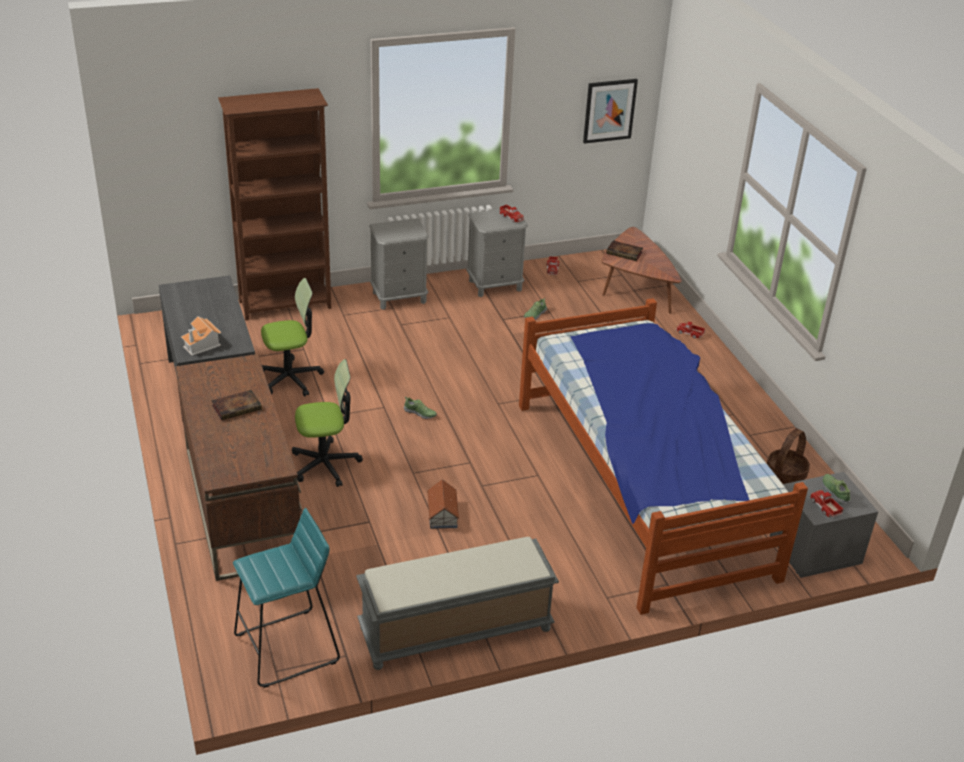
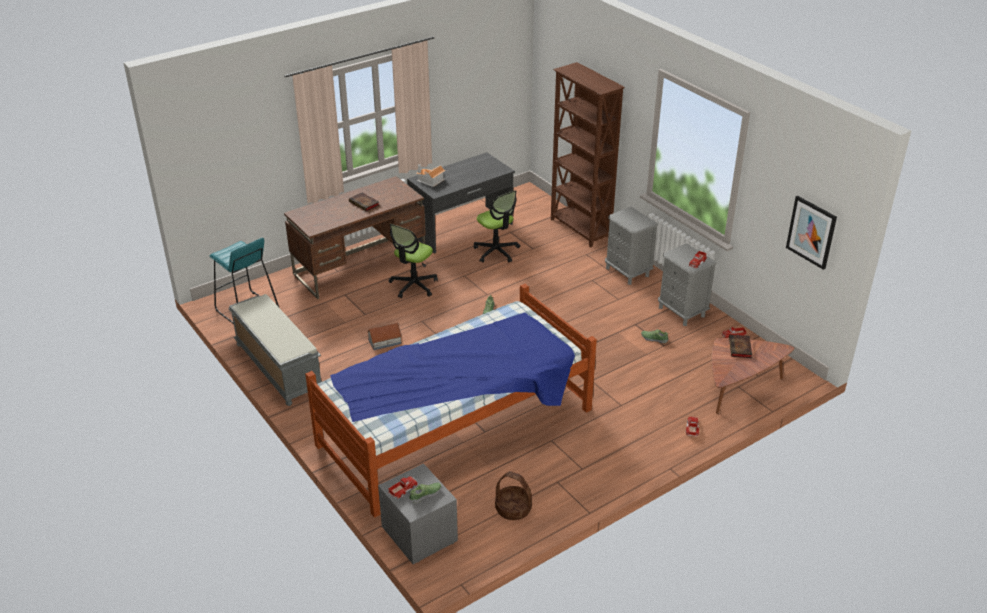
camera: 75 degrees right, 0 degrees up
office chair [292,359,363,487] -> office chair turned 60 degrees clockwise [389,224,438,298]

